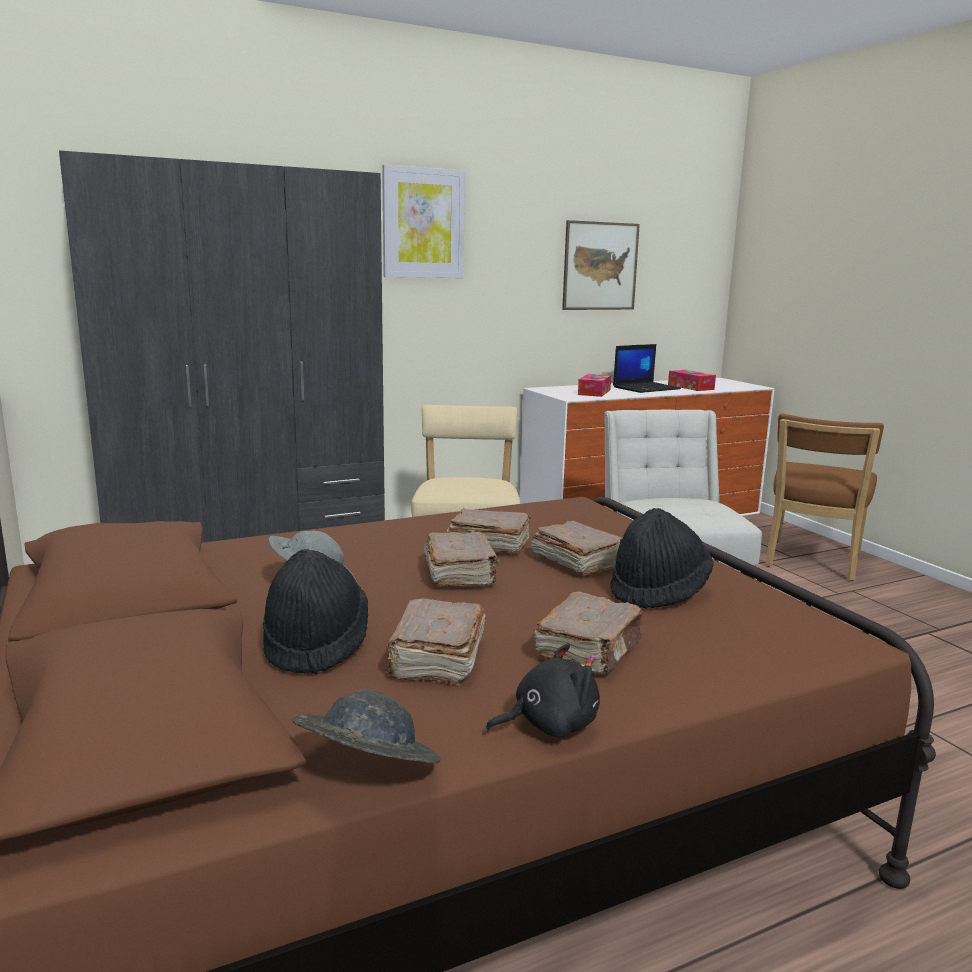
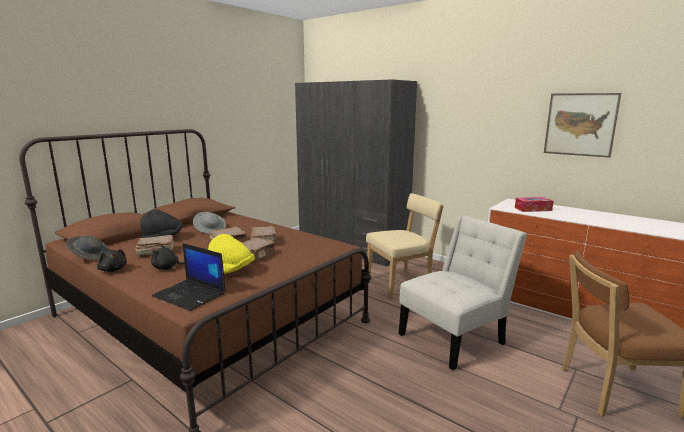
camera: 65 degrees right, 0 degrees up
picture [382,165,465,278] -> none
brown book [534,592,643,674] -> black plush toy [151,244,185,270]
black hat [610,508,714,608] -> yellow hat [208,234,255,274]
laptop [613,344,681,393] -> laptop moved to [152,243,226,311]
tissue box [668,370,716,391] -> none

